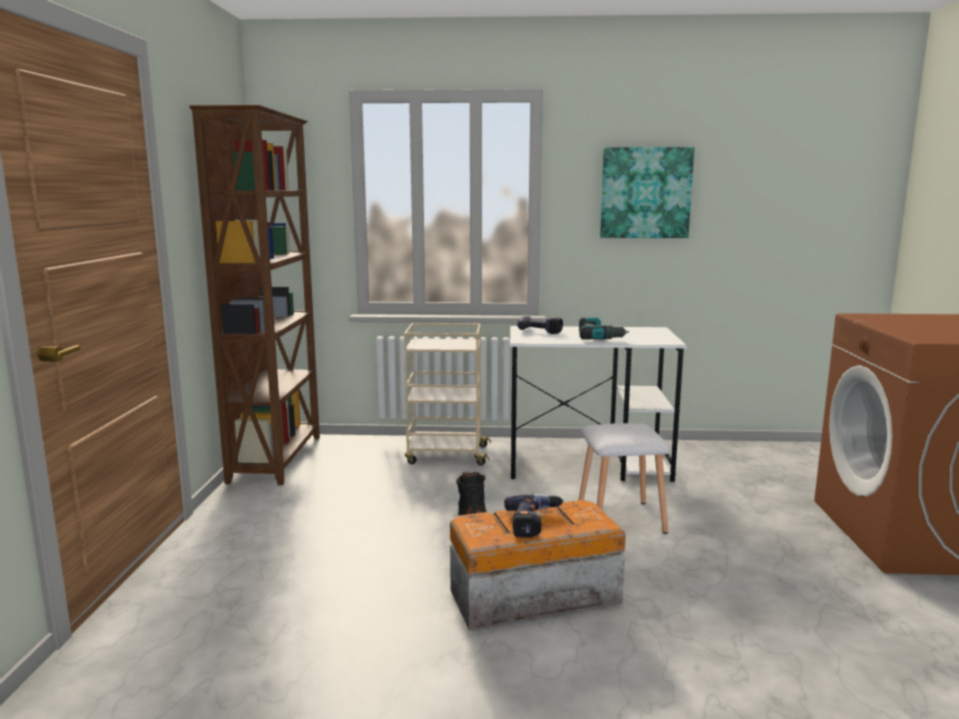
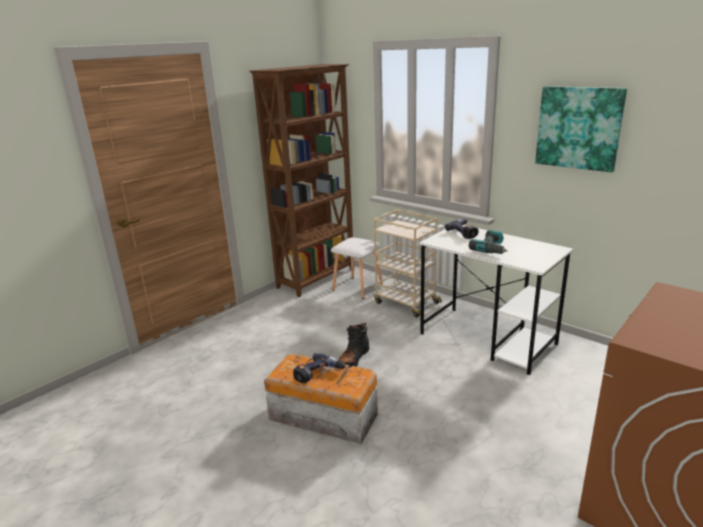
camera: 40 degrees right, 10 degrees up
white stool [578,423,671,534] -> white stool moved to [331,237,383,299]

